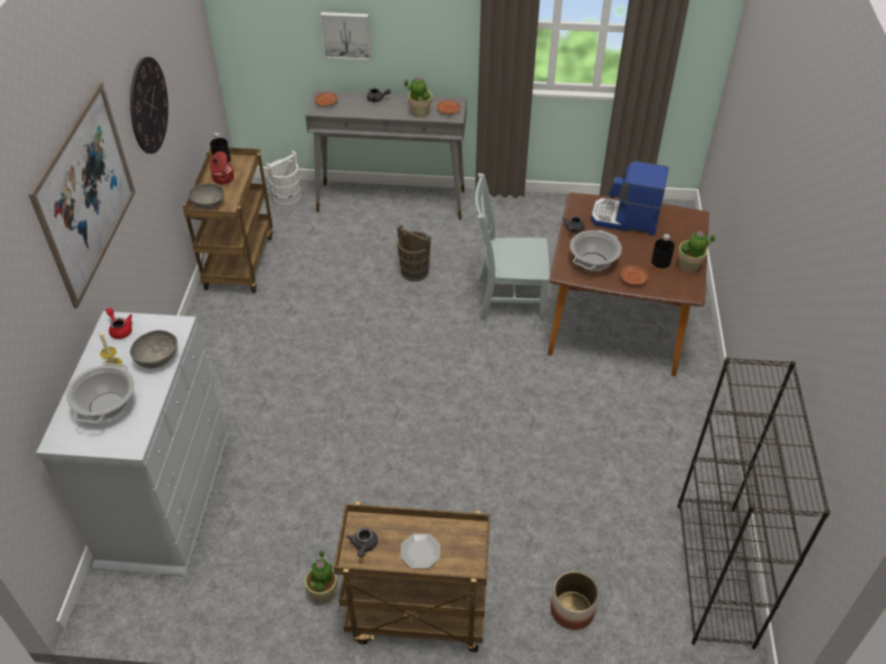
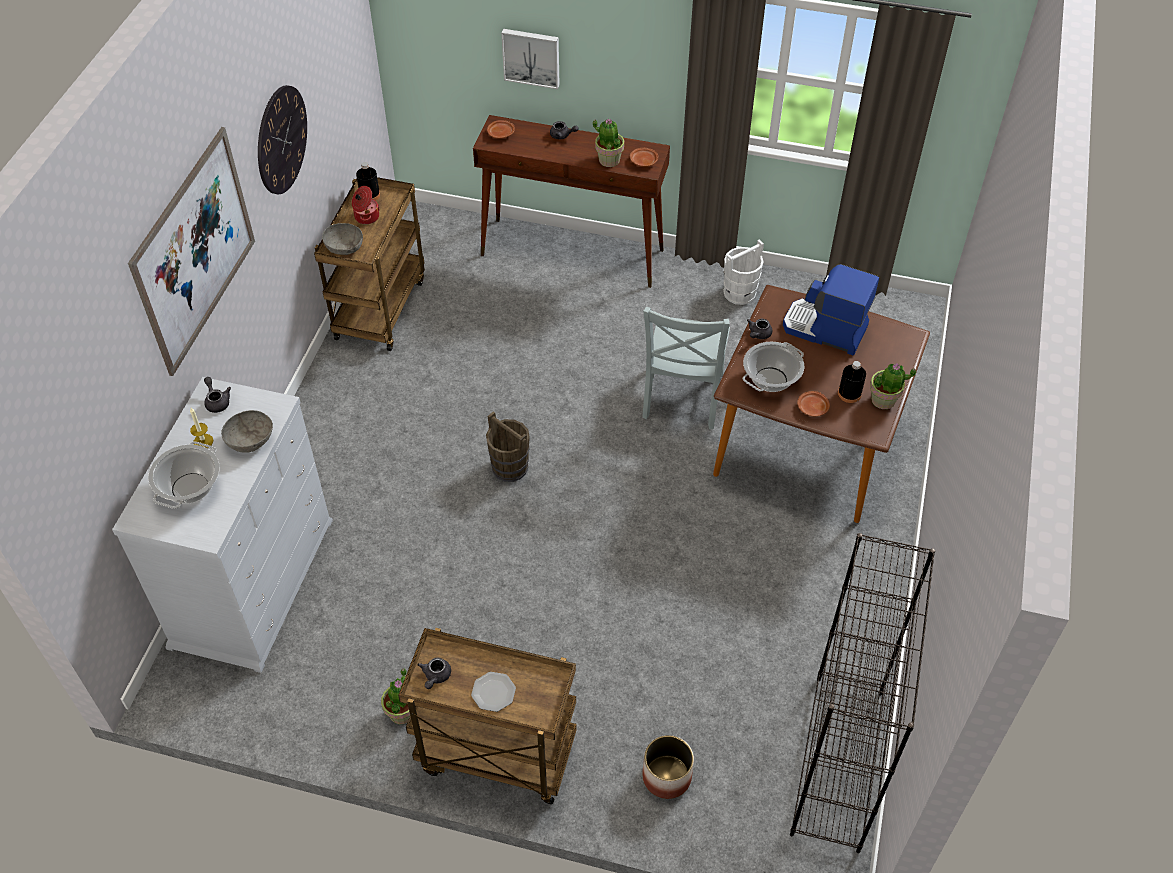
camera: 10 degrees right, 5 degrees up
red teapot [106,308,132,339] -> grey teapot [204,377,231,413]
white bucket [266,151,300,206] -> white bucket moved to [724,240,764,305]
grey console table [305,91,467,220] -> brown console table [473,115,670,288]
brown bucket [397,224,431,281] -> brown bucket moved to [486,411,530,482]
grey chair [475,173,549,321] -> grey chair turned 90 degrees counterclockwise [642,307,730,429]

